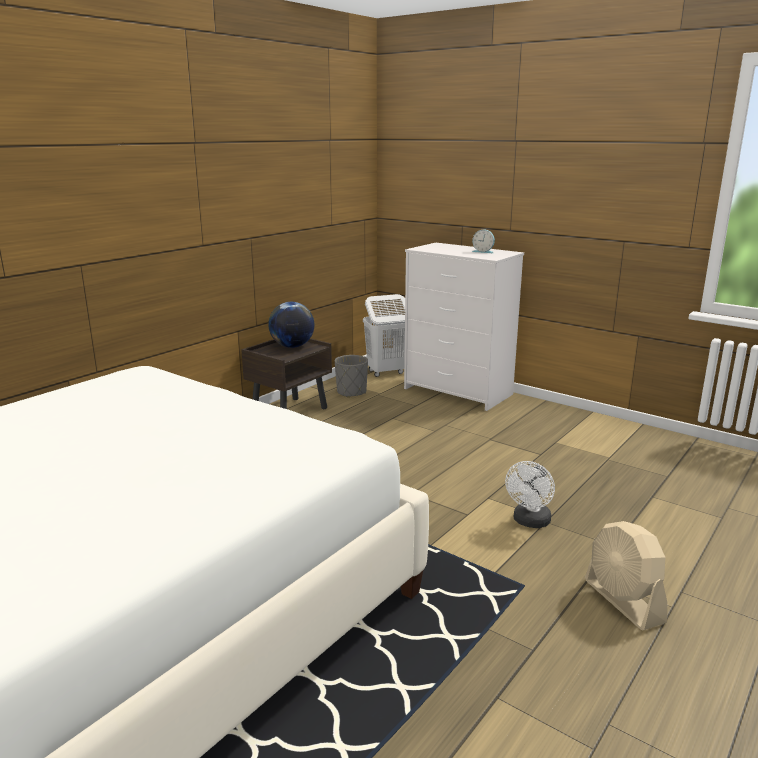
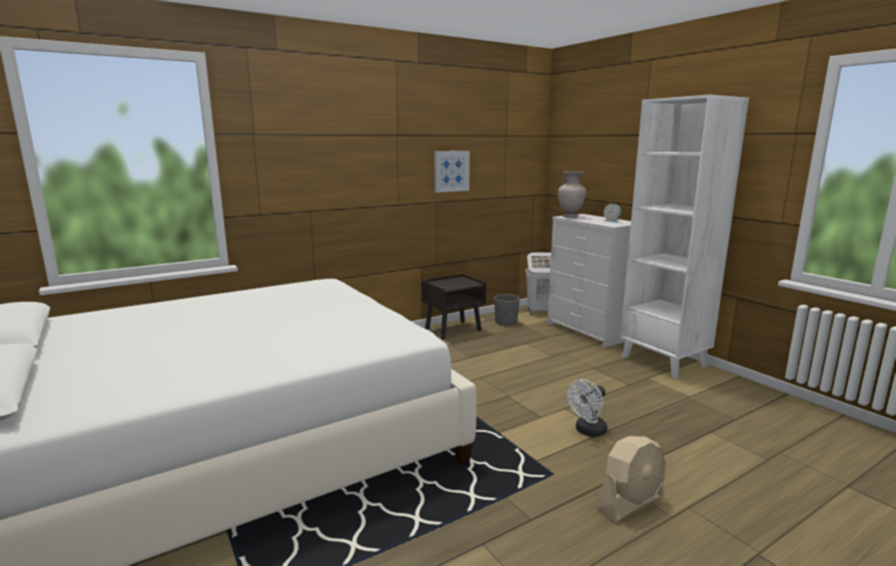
camera: 20 degrees right, 5 degrees down
globe [268,302,314,348] -> none
beige fan [585,521,667,630] -> beige fan turned 120 degrees counterclockwise [596,436,666,523]
none -> picture [434,151,470,193]
none -> beige vase [558,172,586,218]
none -> white bookcase [620,95,749,379]

